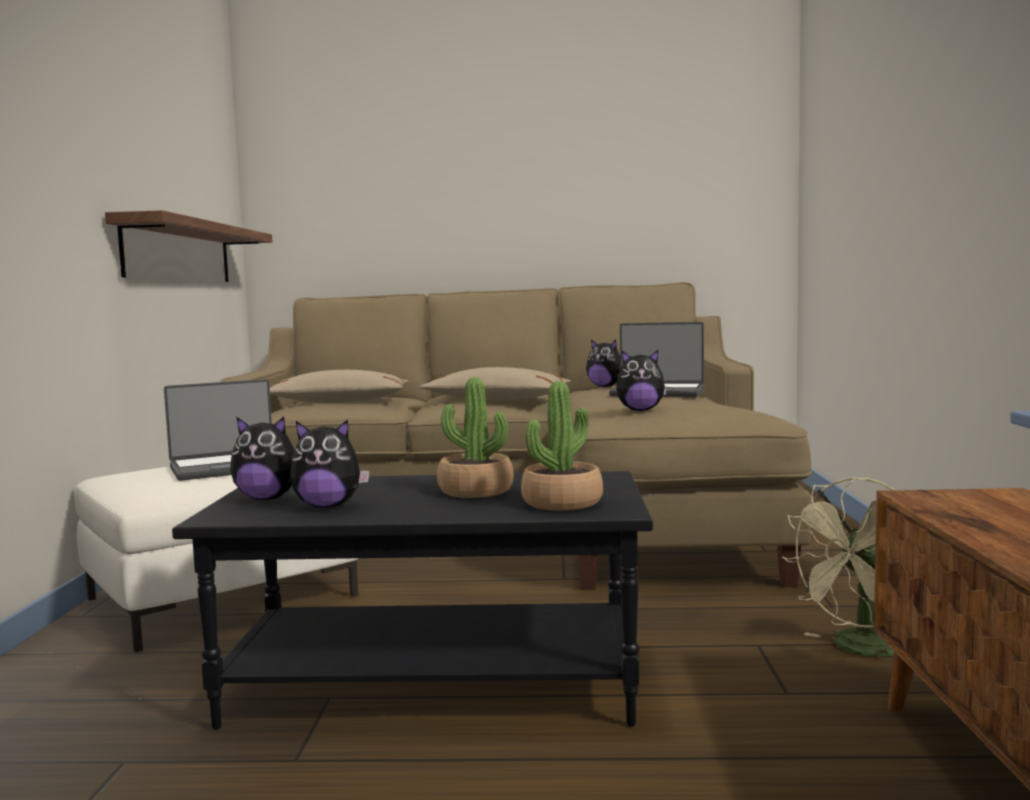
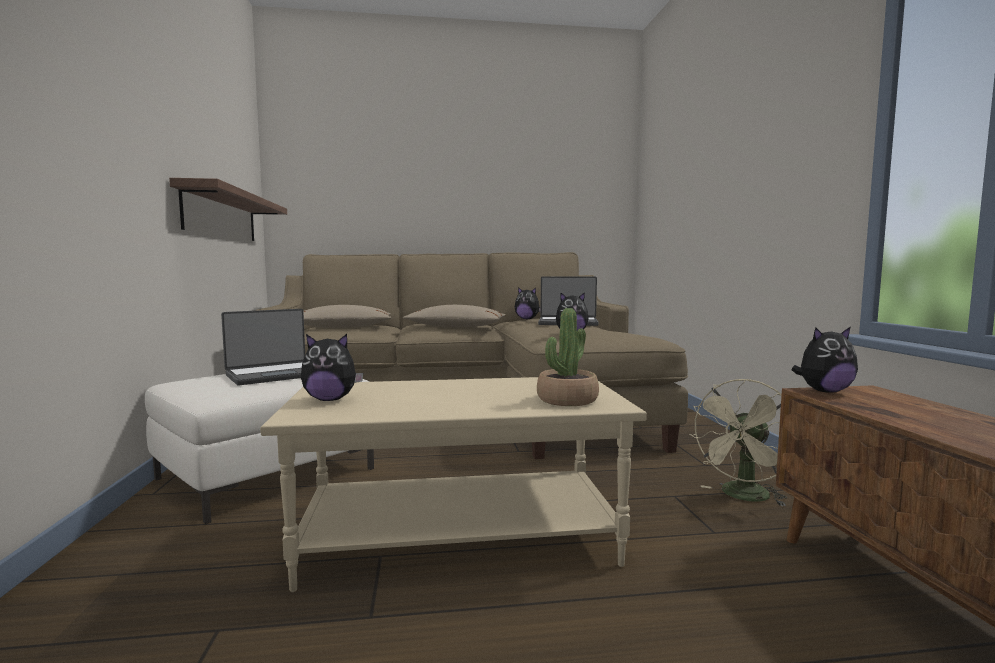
camera: 10 degrees left, 0 degrees up
black coffee table [172,471,653,730] -> beige coffee table [260,377,647,592]
plush toy [290,419,370,508] -> plush toy moved to [792,326,858,393]
potted plant [437,377,514,498] -> none

